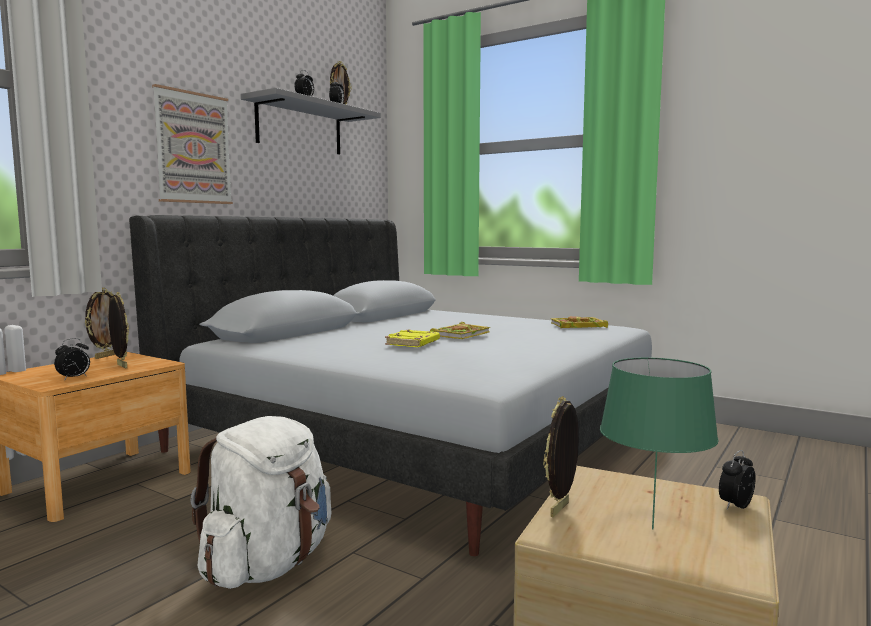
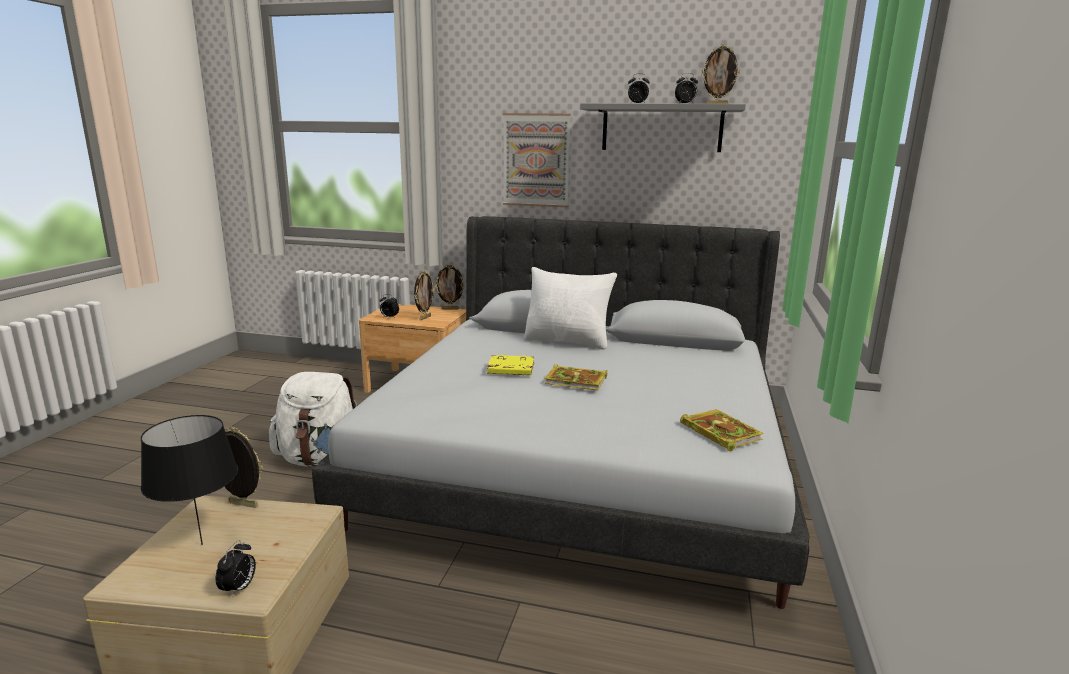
camera: 70 degrees right, 10 degrees up
green table lamp [600,358,719,530] -> black table lamp [141,415,238,545]
alarm clock [719,450,756,510] -> alarm clock turned 75 degrees clockwise [216,540,256,598]
none -> white pillow [524,267,617,350]

